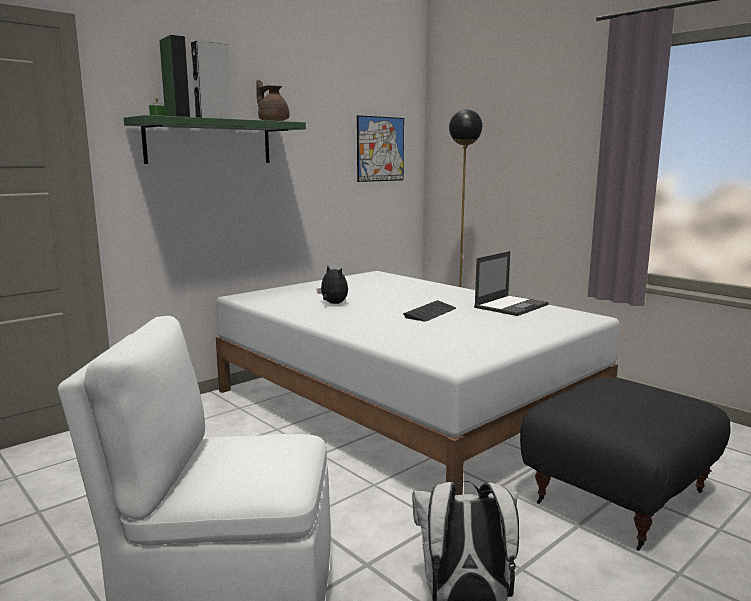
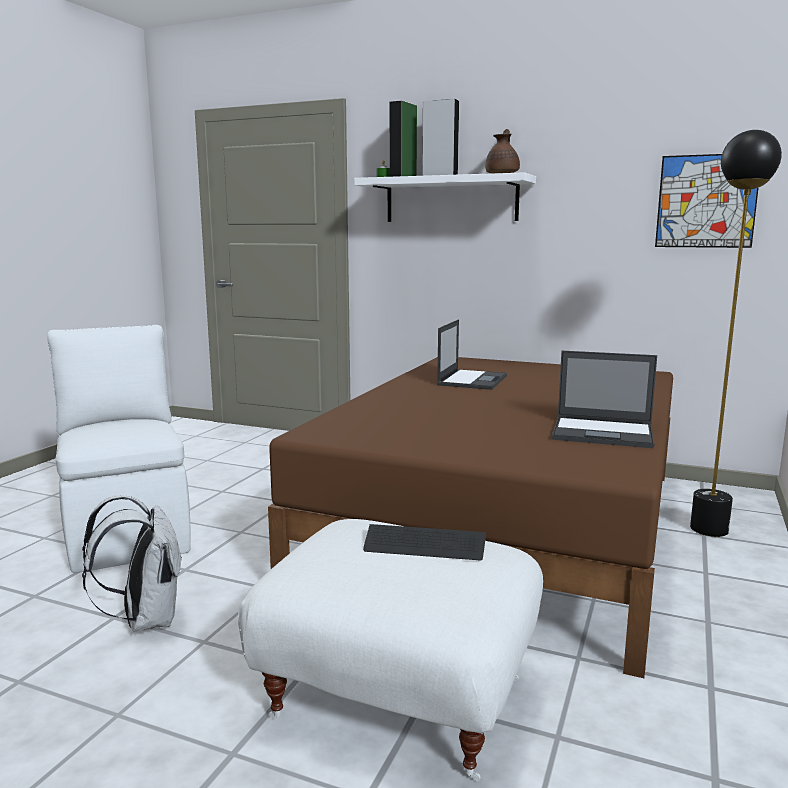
camera: 65 degrees right, 0 degrees up
green shelf [124,115,306,164] -> white shelf [354,172,536,222]
white bed [216,271,620,495] -> brown bed [268,357,673,678]
plush toy [317,266,348,304] -> laptop [437,319,507,390]
keyboard [403,300,456,322] -> keyboard moved to [363,524,486,560]
black ottoman [520,377,730,551] -> white ottoman [238,519,543,782]

